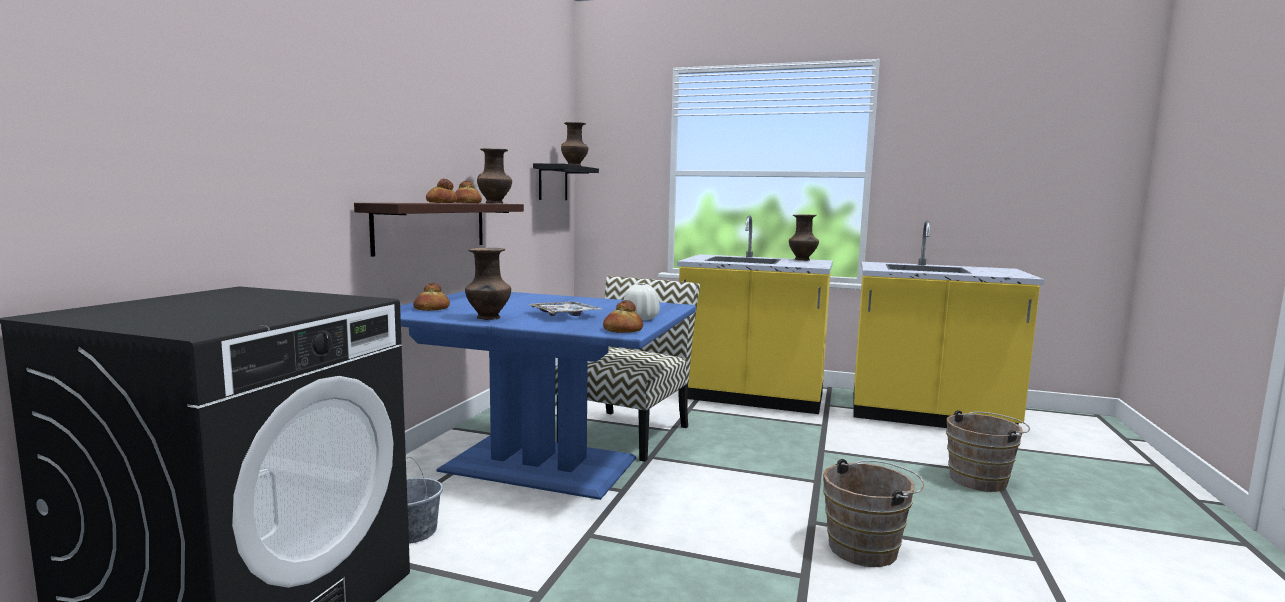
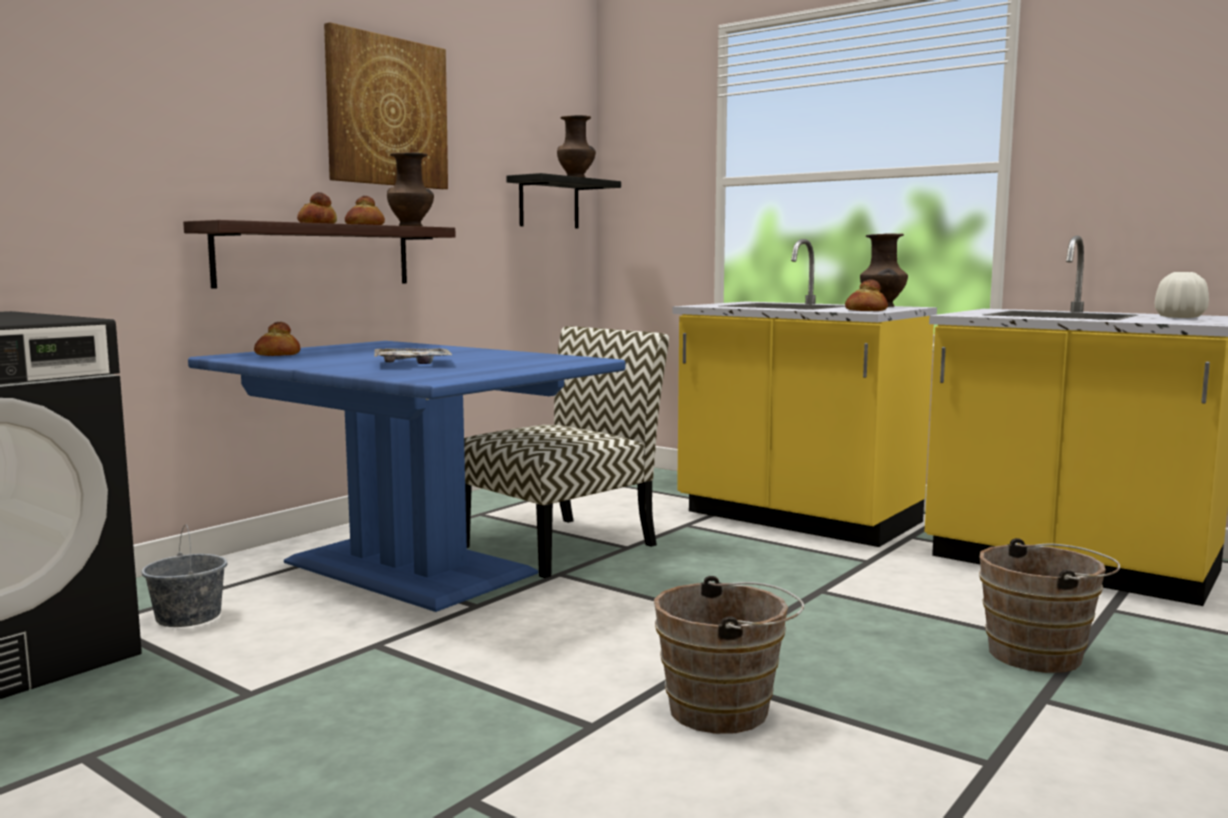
camera: 20 degrees right, 0 degrees up
brown vase [465,248,511,320] -> none
bread [603,300,643,333] -> bread moved to [845,279,888,311]
white vase [624,283,659,320] -> white vase moved to [1155,272,1209,318]
none -> picture [324,22,448,189]

